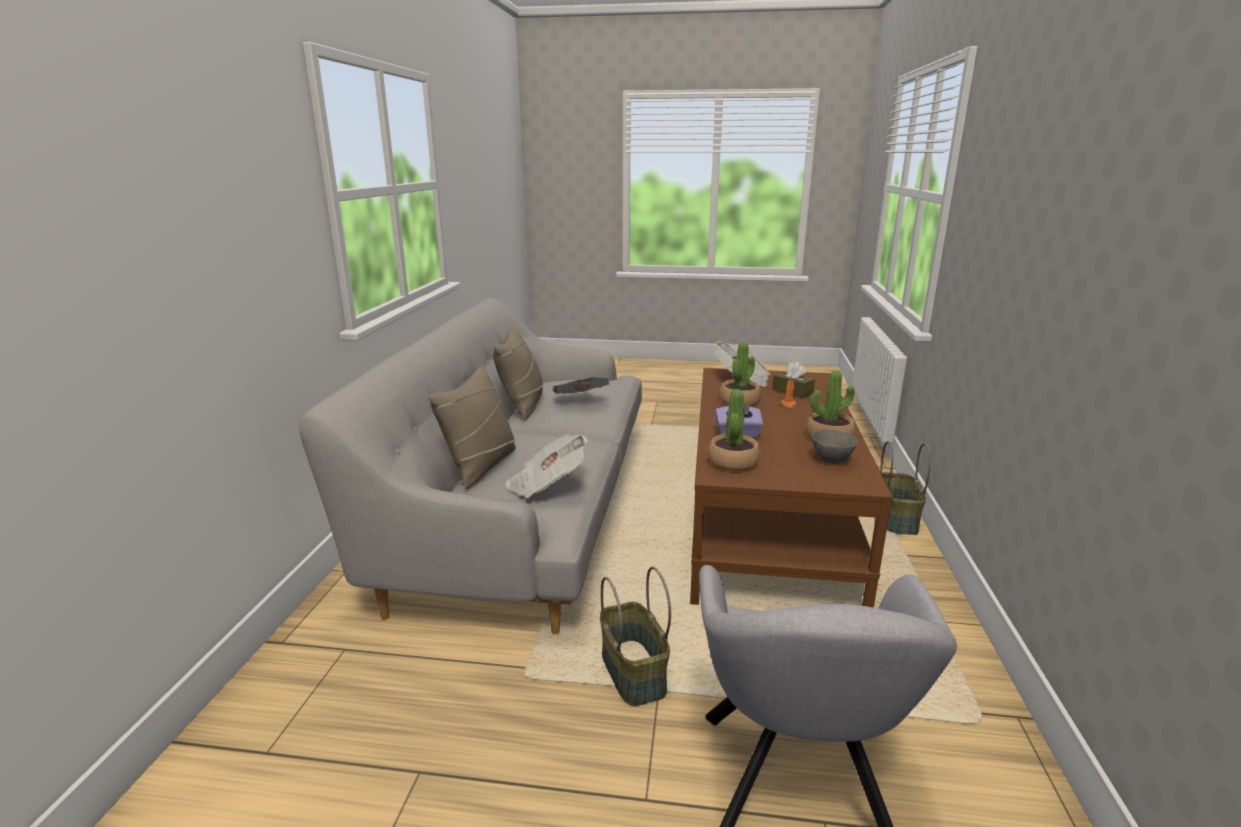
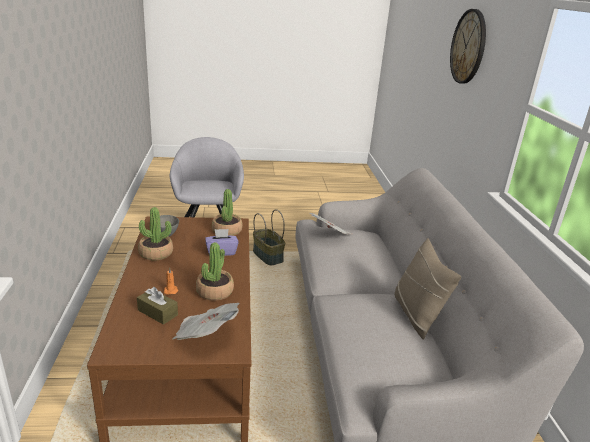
camera: 165 degrees right, 5 degrees up
beige pillow [428,366,516,489] -> none
newspaper [553,377,610,394] -> none
basket [880,441,931,535] -> none
none -> wall clock [450,9,486,84]

